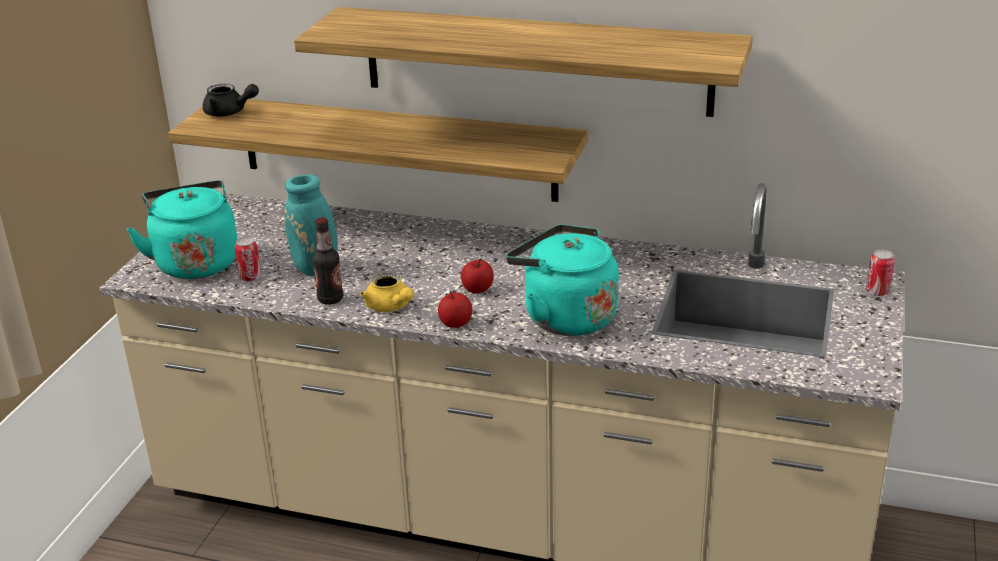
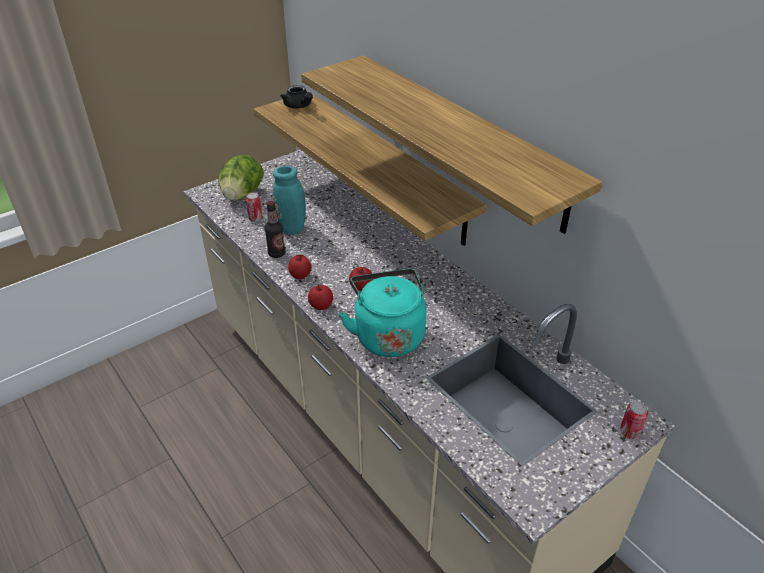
camera: 35 degrees right, 10 degrees up
turquoise kettle [127,180,238,279] -> lettuce [219,155,264,201]
yellow teapot [360,272,414,312] -> apple [288,254,311,279]

